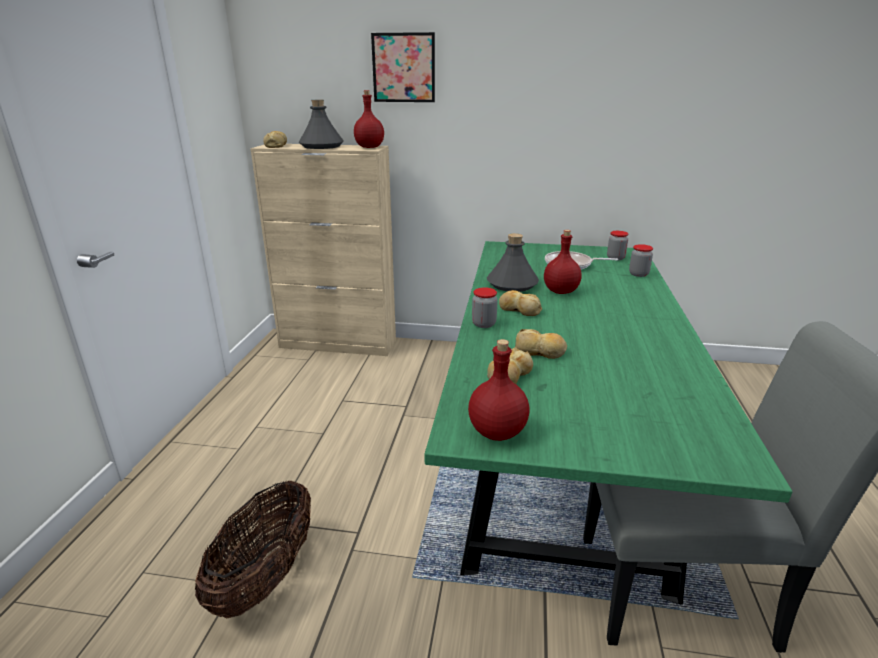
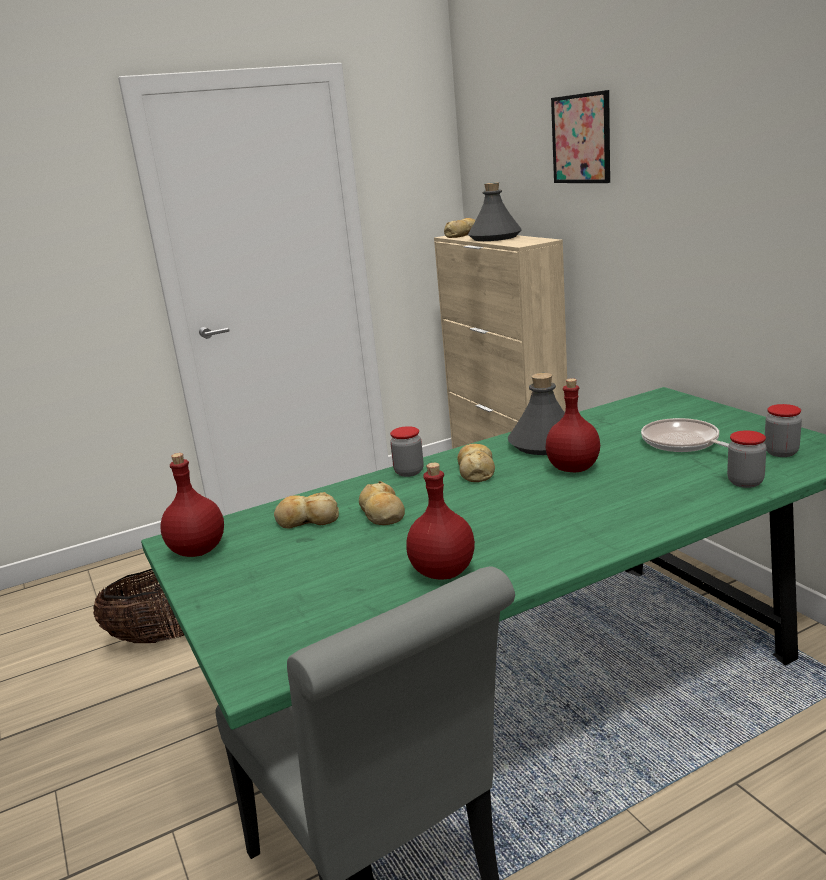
camera: 55 degrees right, 5 degrees down
red bottle [354,90,384,148] -> red bottle moved to [406,463,475,580]

